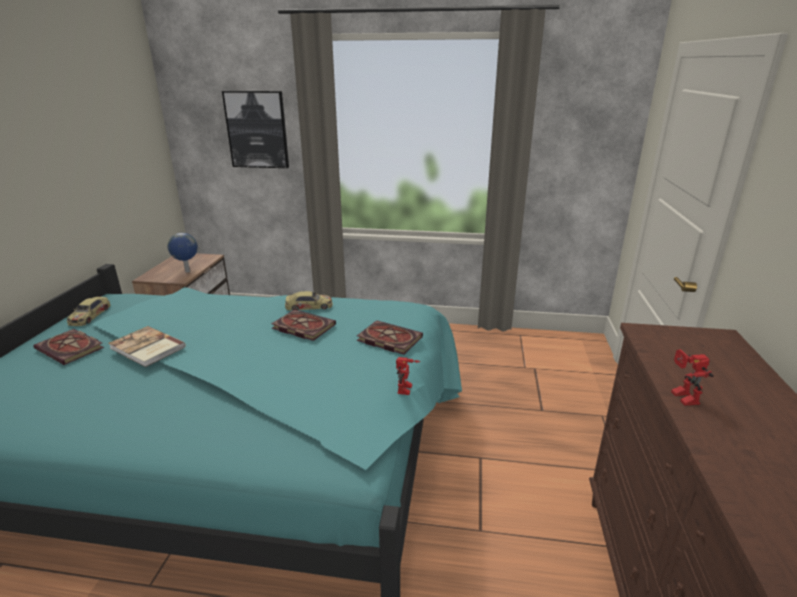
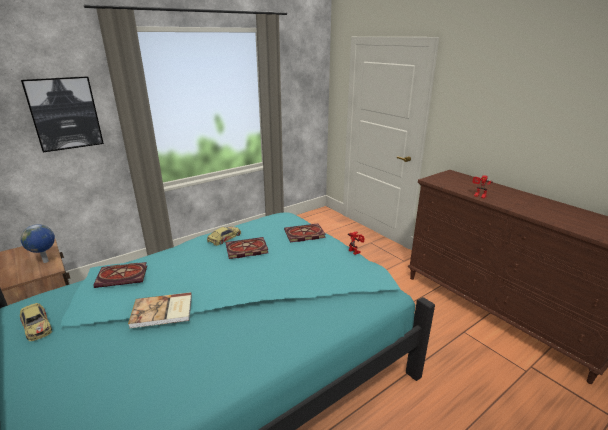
camera: 45 degrees left, 0 degrees up
book [33,329,104,365] -> book moved to [93,262,147,288]

